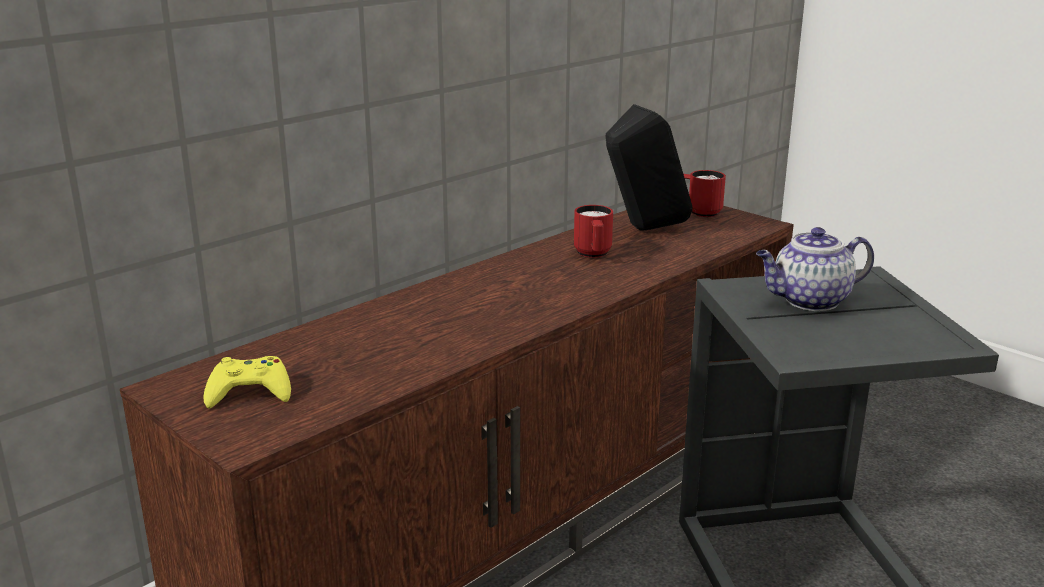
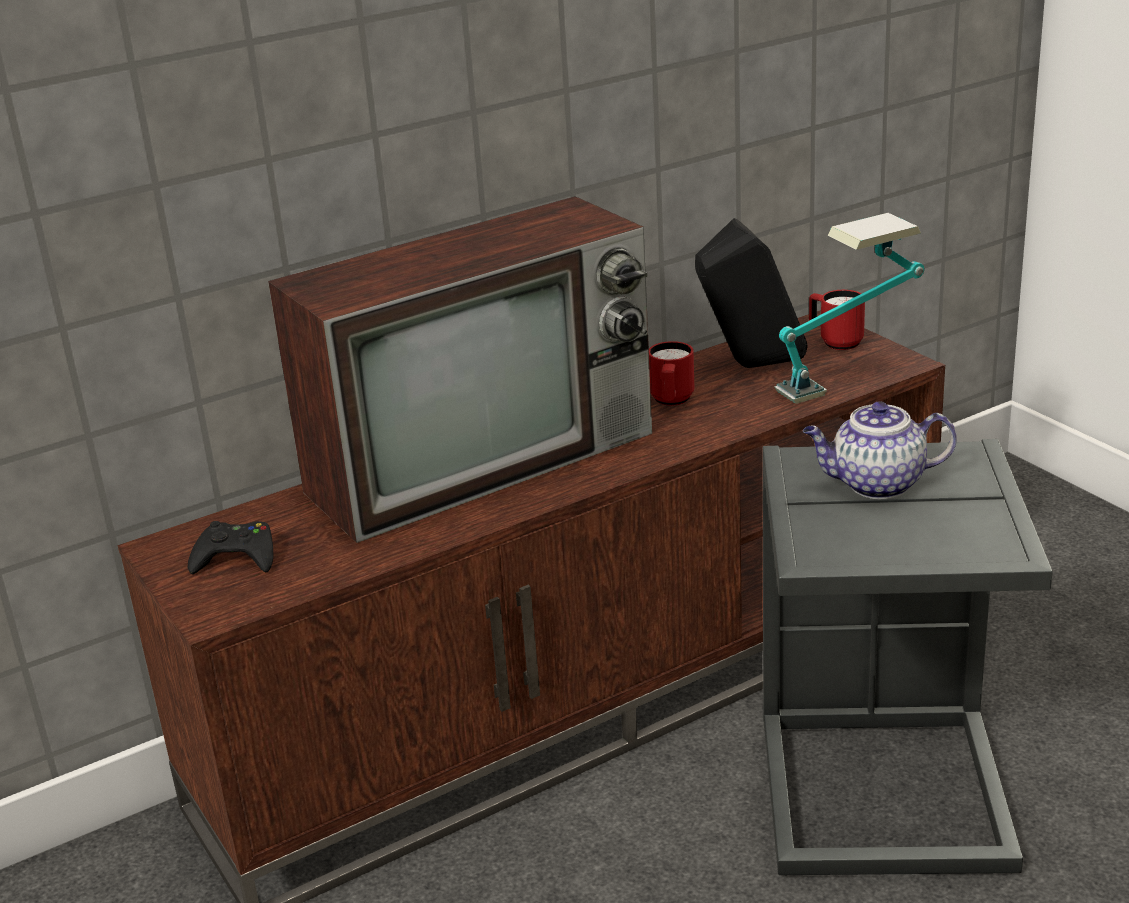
camera: 15 degrees right, 5 degrees up
yellow game controller [203,356,291,408] -> black game controller [188,521,273,574]
none -> television [268,196,652,543]
none -> table lamp [774,213,924,404]

